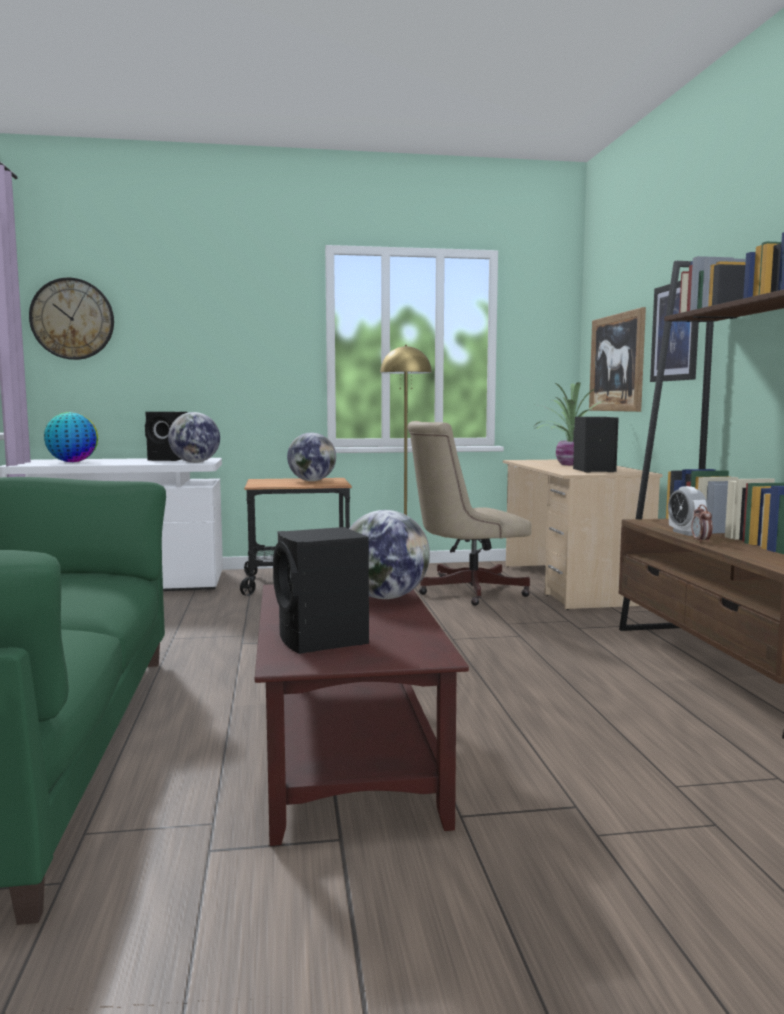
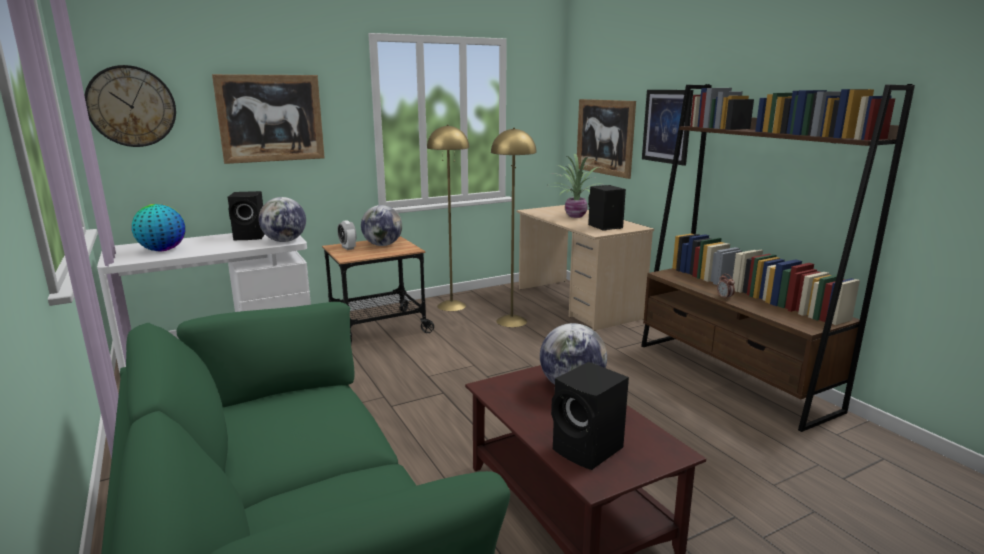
camera: 20 degrees left, 10 degrees up
beige office chair [407,421,531,606] -> yellow floor lamp [491,128,536,327]
alarm clock [668,486,707,536] -> alarm clock moved to [337,220,356,250]
none -> picture [212,74,325,164]

